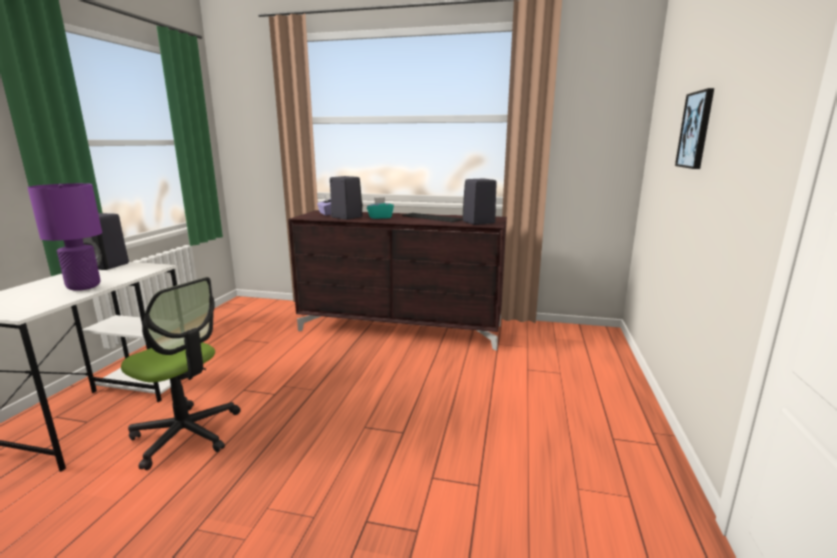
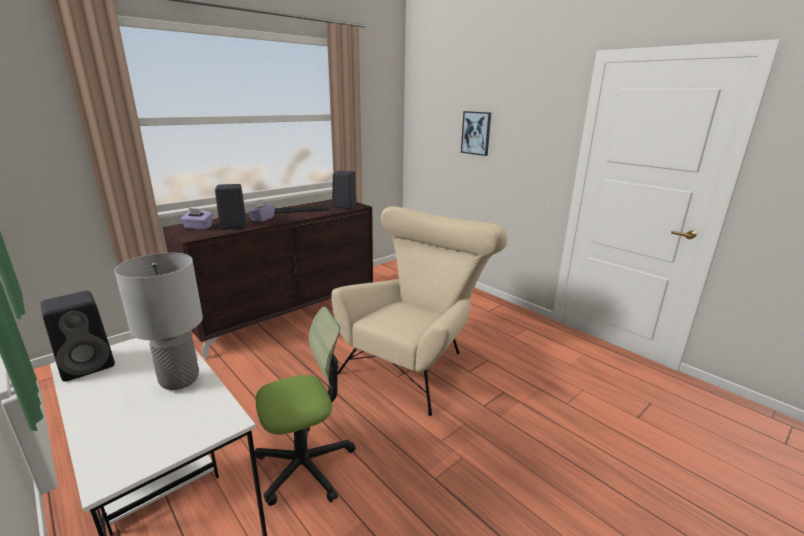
camera: 55 degrees left, 5 degrees up
purple table lamp [27,183,102,291] -> grey table lamp [114,253,203,390]
turquoise tissue box [367,197,394,219] -> purple tissue box [248,200,275,222]
none -> beige armchair [331,206,507,416]

